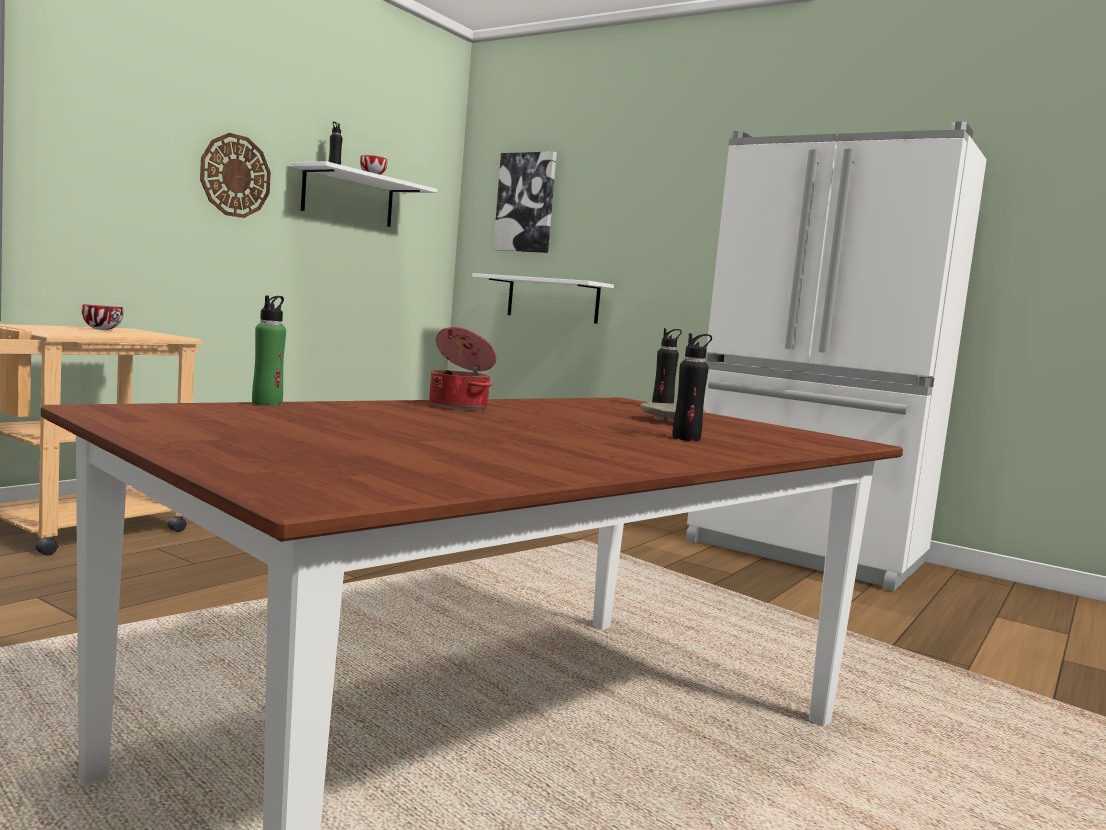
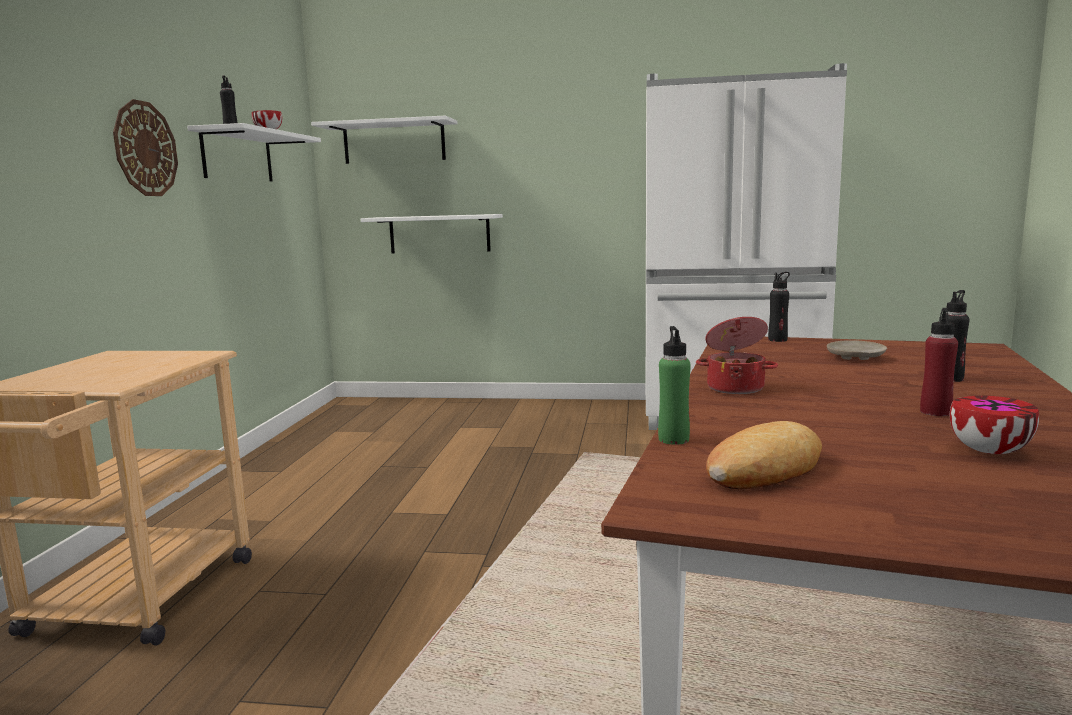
camera: 25 degrees left, 5 degrees up
bowl [82,304,123,330] -> bowl moved to [950,396,1039,454]
picture [493,151,557,253] -> white shelf [311,116,457,164]
none -> bread [706,421,822,489]
none -> red bottle [920,308,958,416]

